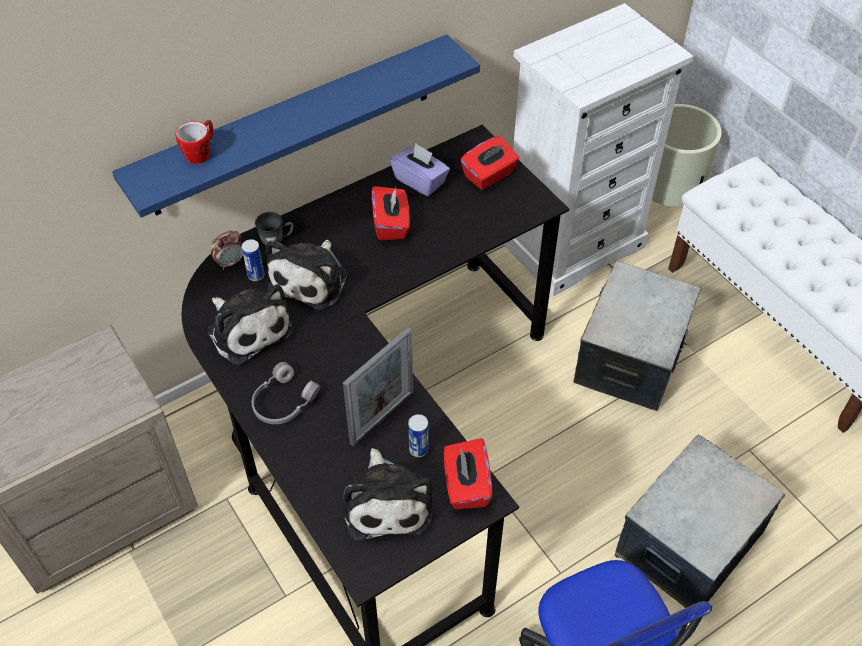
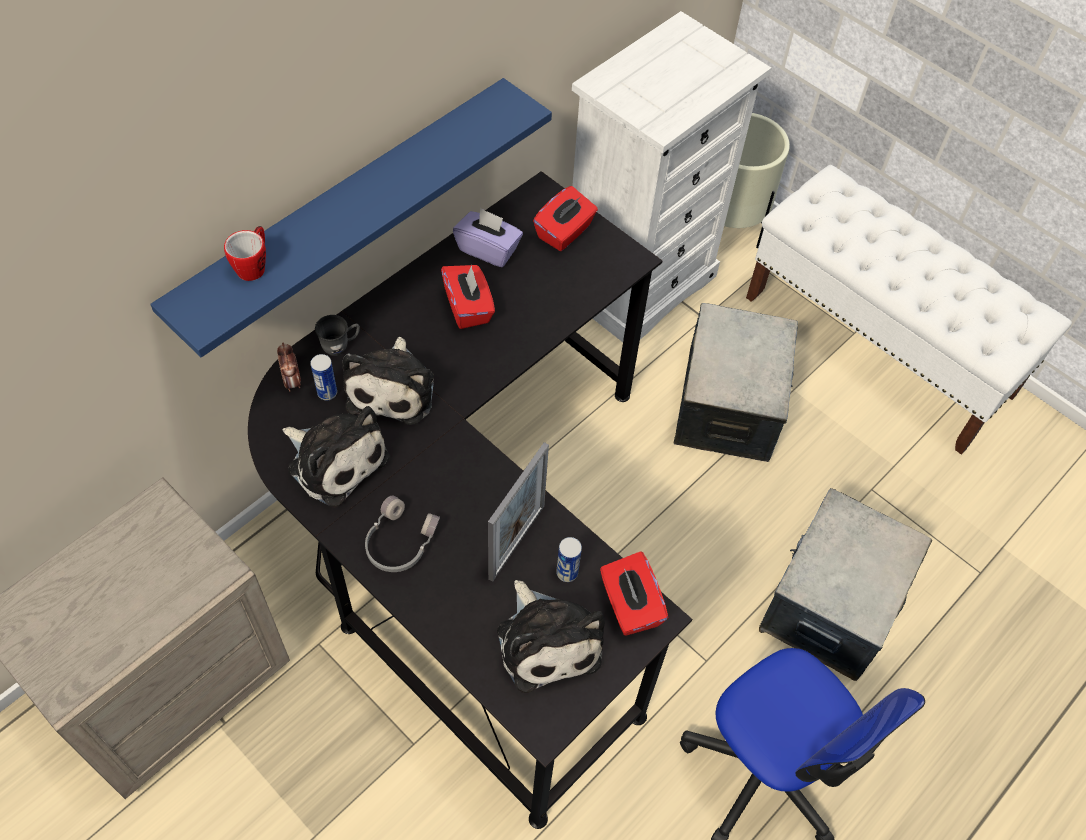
camera: 15 degrees left, 5 degrees up
alarm clock [211,231,243,270] -> alarm clock turned 120 degrees clockwise [277,342,301,392]

